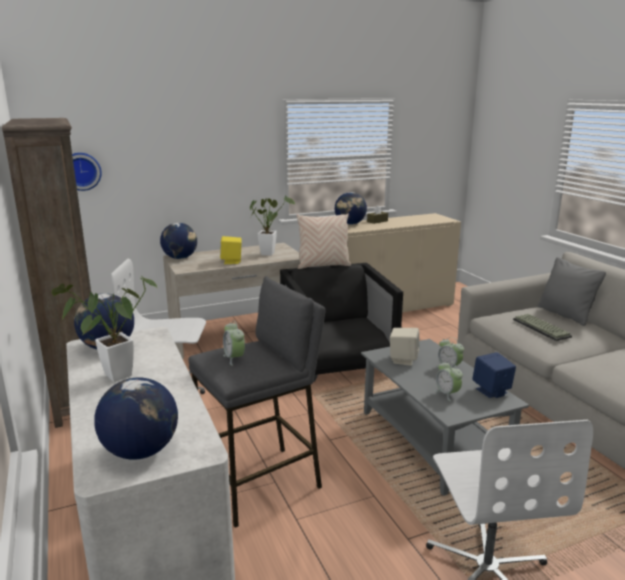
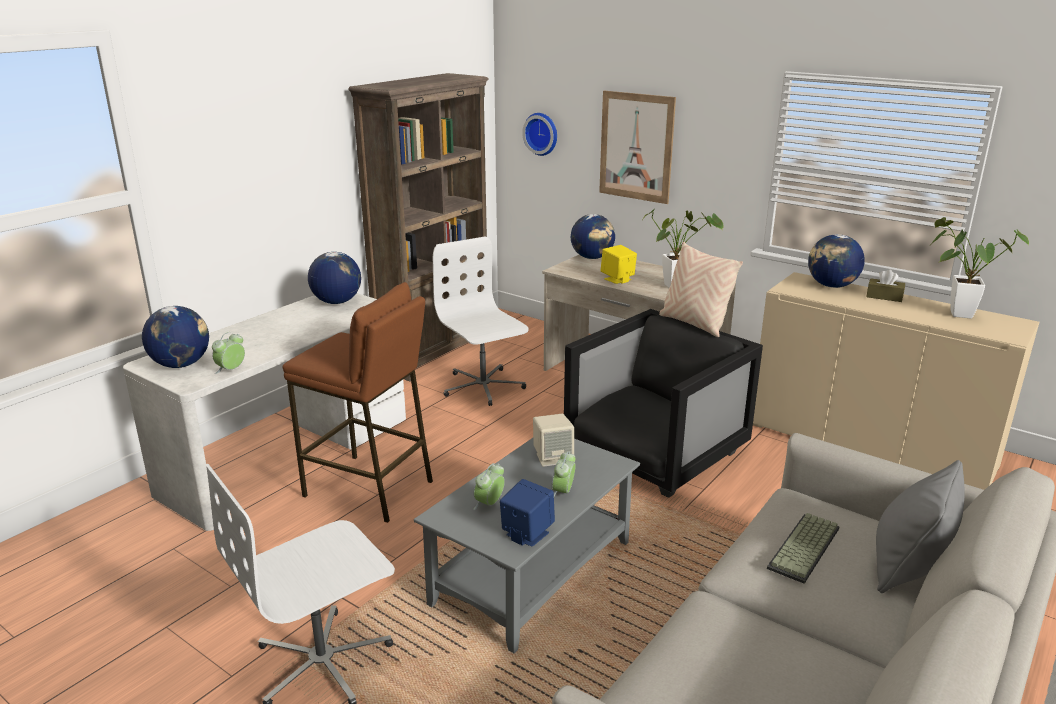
camera: 60 degrees right, 5 degrees up
potted plant [52,276,157,382] -> potted plant moved to [928,217,1029,319]
grey stool [188,276,326,528] -> brown stool [282,282,433,523]
alarm clock [223,321,245,366] -> alarm clock moved to [212,332,245,374]
none -> picture [599,91,676,204]

